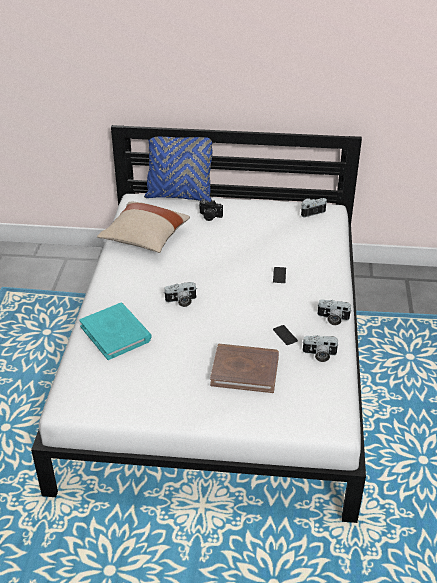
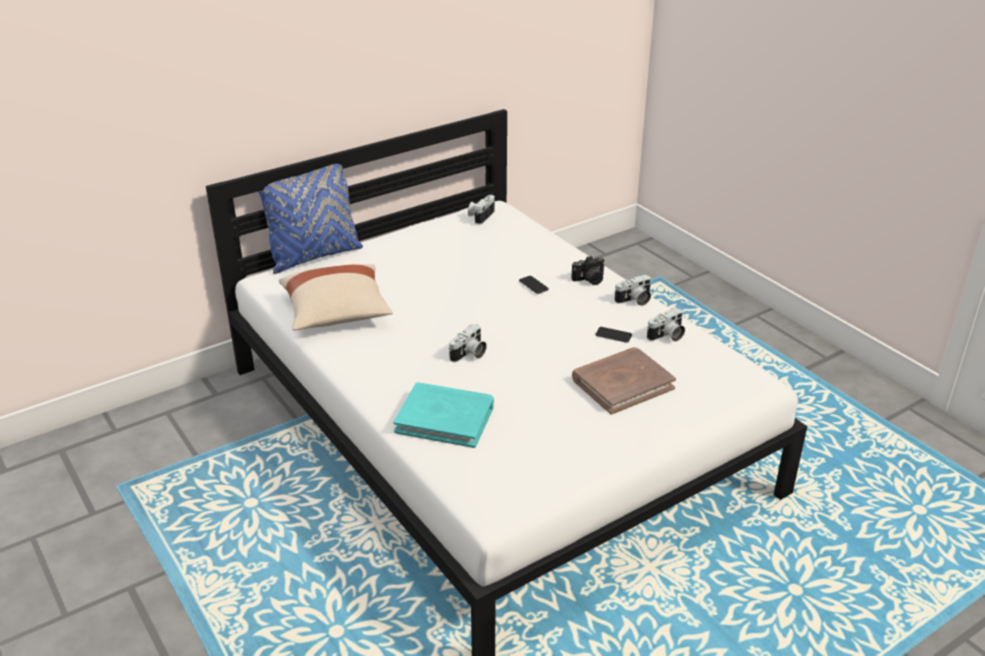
camera: 40 degrees left, 5 degrees down
camera [199,200,223,221] -> camera moved to [571,256,605,285]

